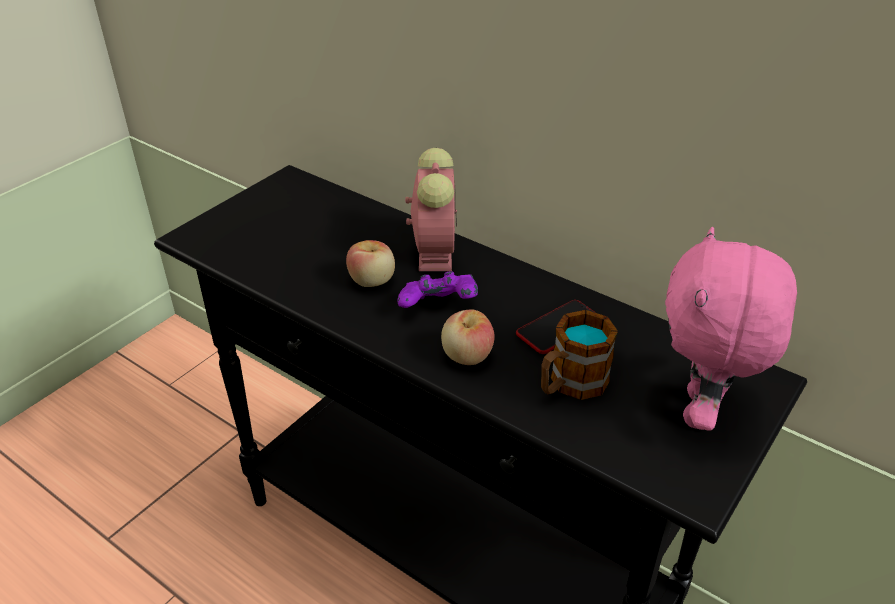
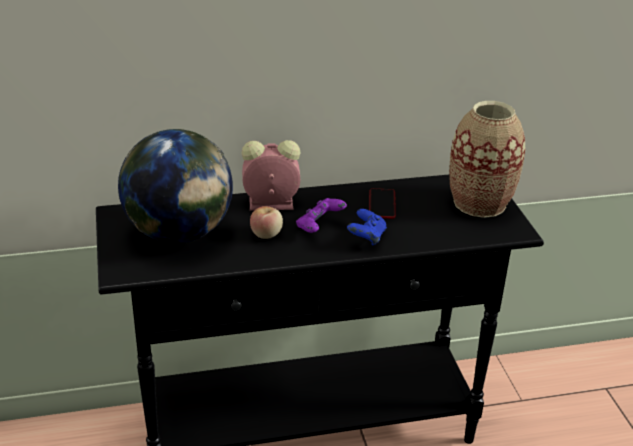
camera: 50 degrees left, 5 degrees down
alarm clock [405,147,457,271] -> alarm clock turned 45 degrees counterclockwise [241,140,301,210]
apple [441,310,494,365] -> blue game controller [347,209,387,246]
mug [541,310,618,400] -> none
pink plush toy [665,227,797,431] -> vase [449,101,525,218]
none -> globe [118,129,233,243]

